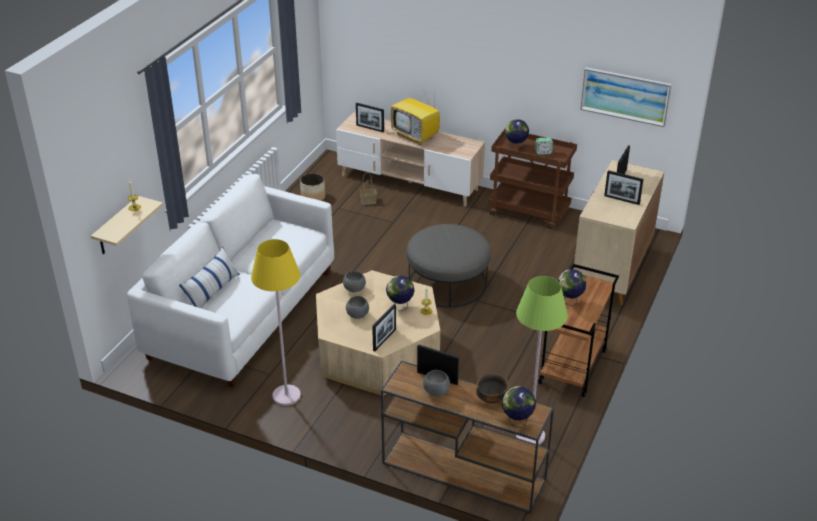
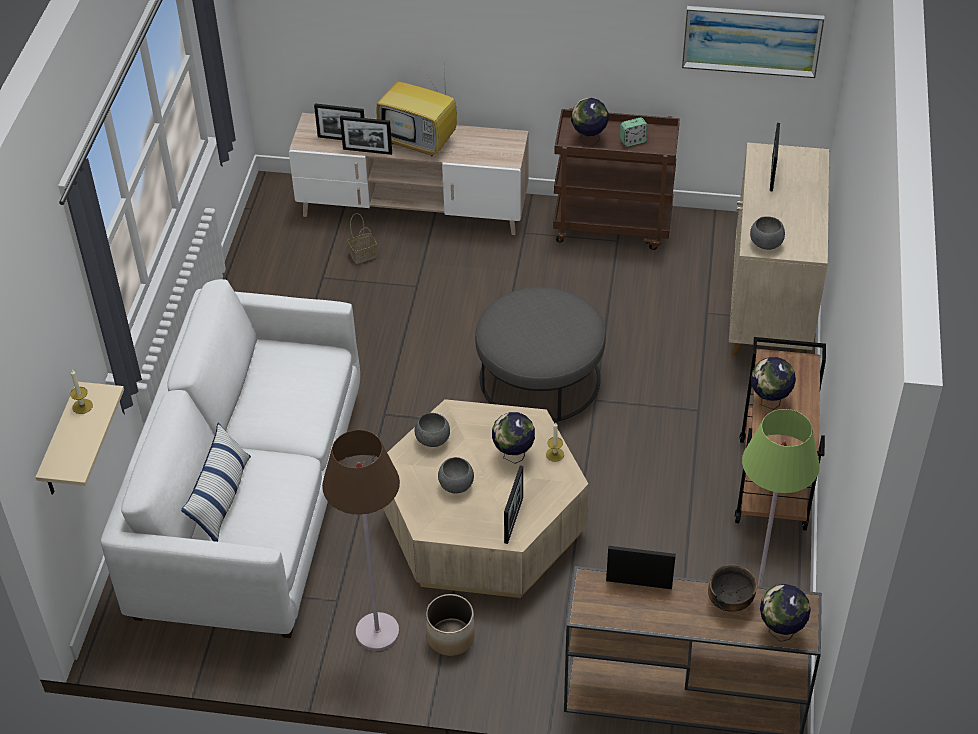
camera: 15 degrees left, 10 degrees up
yellow floor lamp [251,239,301,406] -> brown floor lamp [322,430,400,651]
planter [300,173,325,201] -> planter moved to [426,594,475,656]
grey bowl [423,370,450,396] -> grey bowl moved to [750,216,785,250]
picture frame [604,170,644,205] -> picture frame moved to [340,116,392,155]

